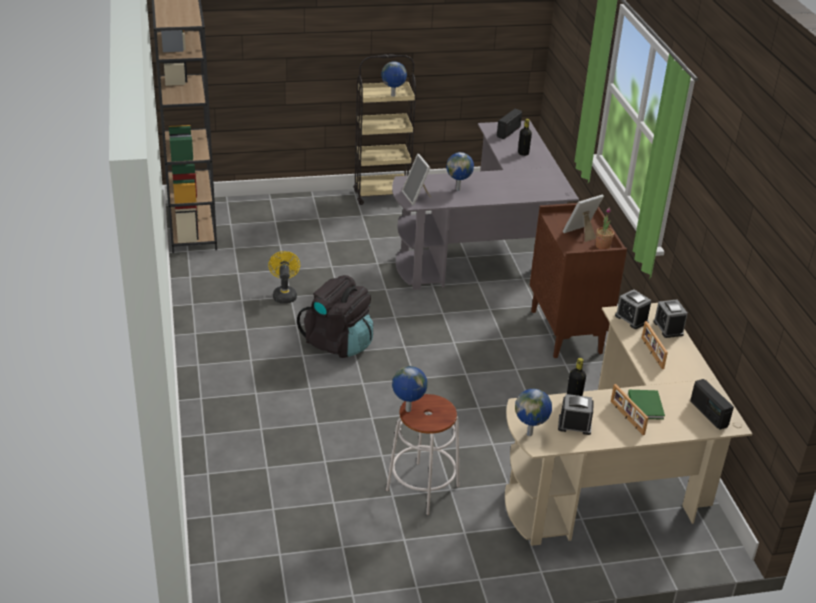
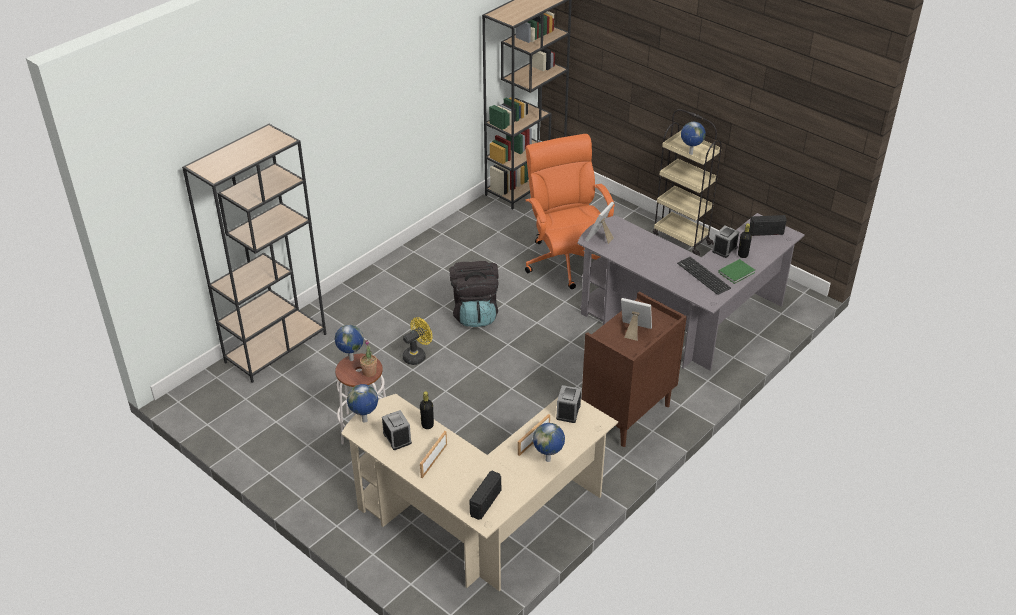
camera: 55 degrees right, 5 degrees up
yellow fan [268,251,300,304] -> yellow fan moved to [403,317,432,365]
globe [446,152,474,191] -> globe moved to [533,423,565,462]
potted plant [596,208,614,249] -> potted plant moved to [360,340,377,377]
green book [628,390,665,420] -> green book moved to [718,259,755,284]
alarm clock [654,299,688,338] -> alarm clock moved to [712,226,739,258]
none -> bookcase [182,124,326,383]
none -> orange office chair [525,134,615,289]
none -> keyboard [677,257,731,295]

